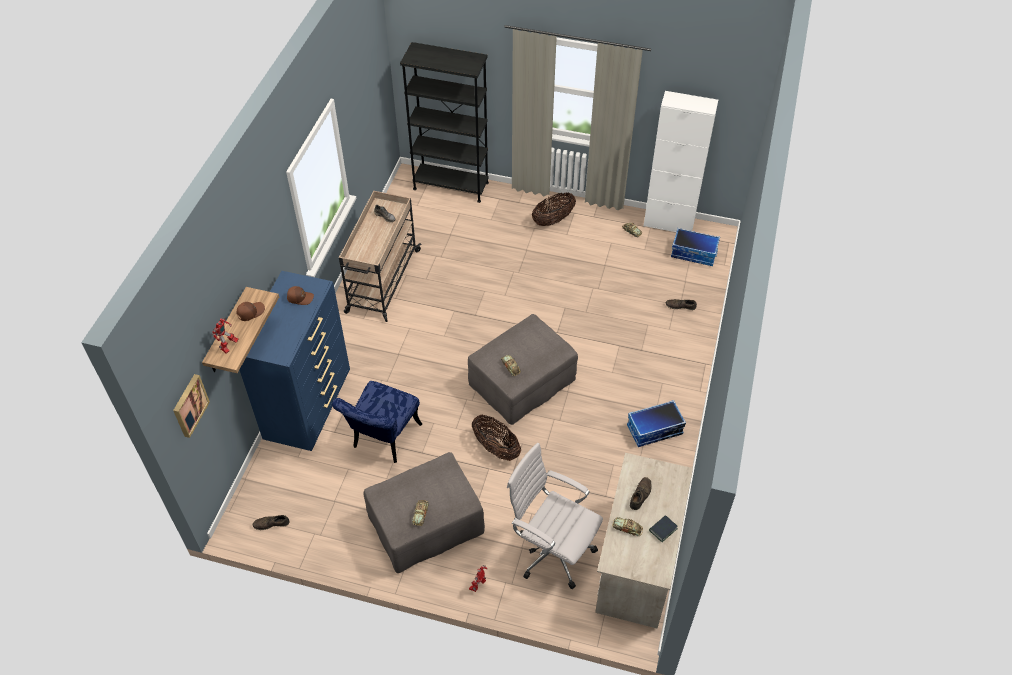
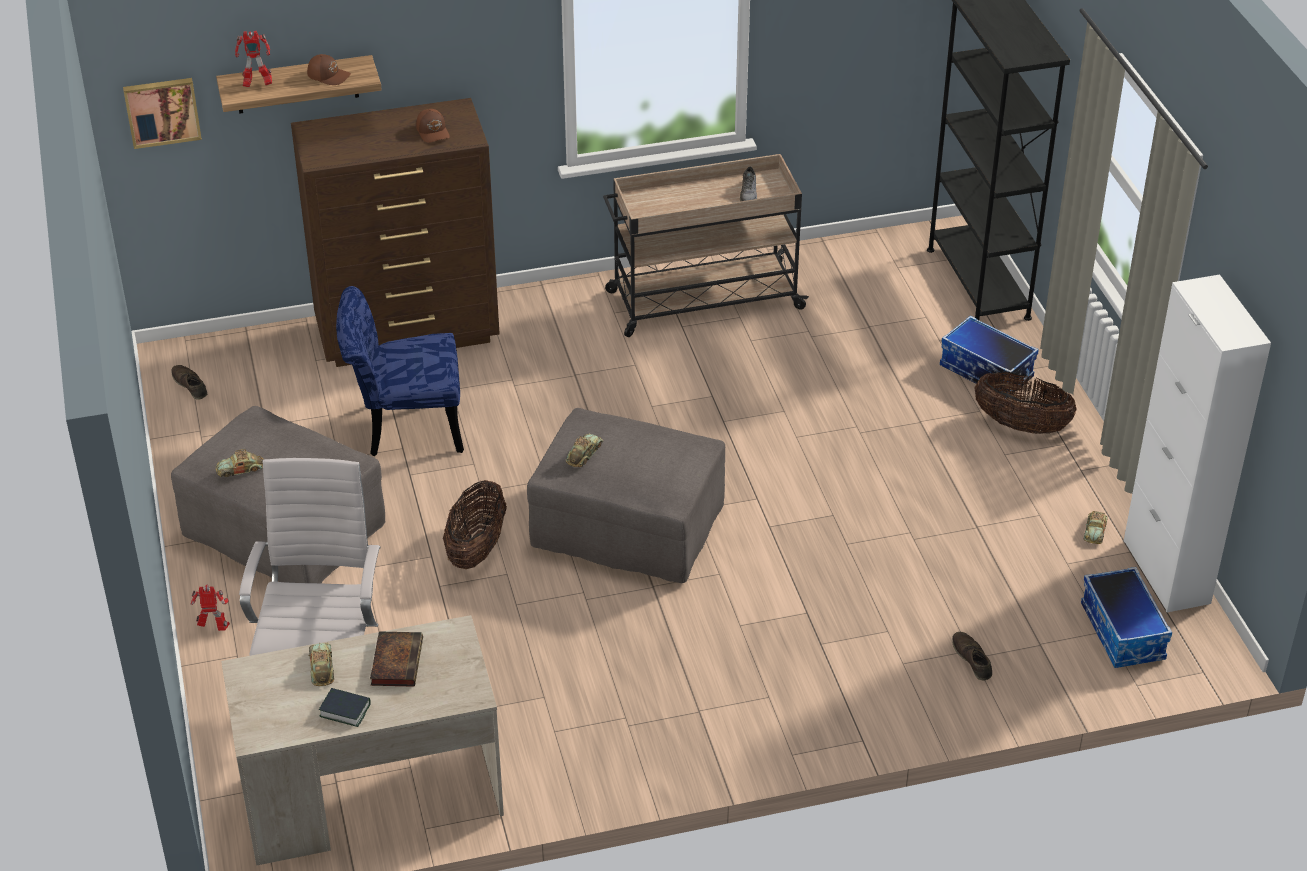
camera: 60 degrees right, 10 degrees down
blue dresser [240,271,350,451] -> brown dresser [291,98,500,367]
storage box [627,400,686,447] -> storage box moved to [940,316,1039,399]
brown shoe [630,477,652,510] -> book [370,631,423,687]

